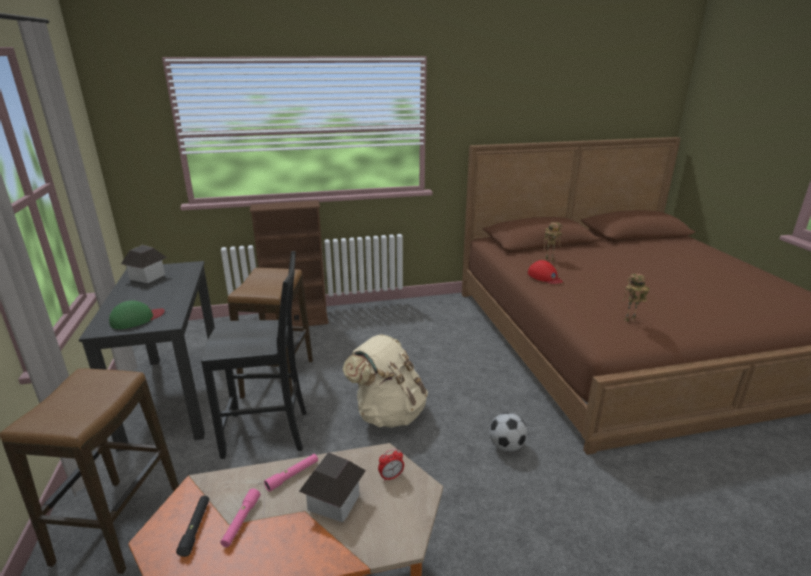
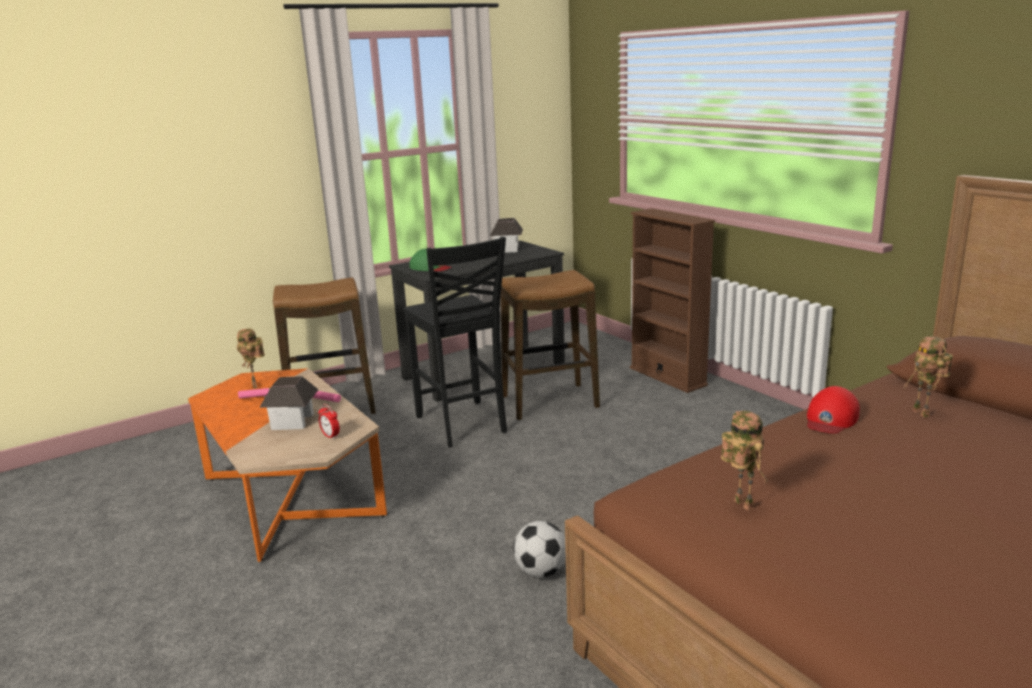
camera: 70 degrees right, 5 degrees down
black flashlight [176,496,209,557] -> toy robot [237,329,265,388]
beige backpack [343,334,428,428] -> none

